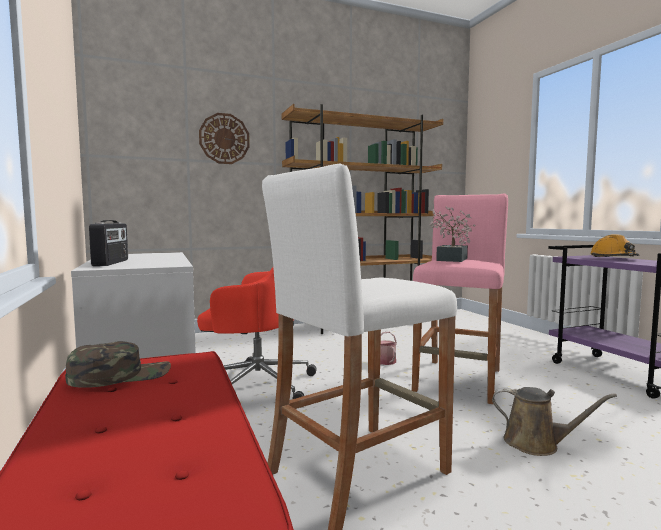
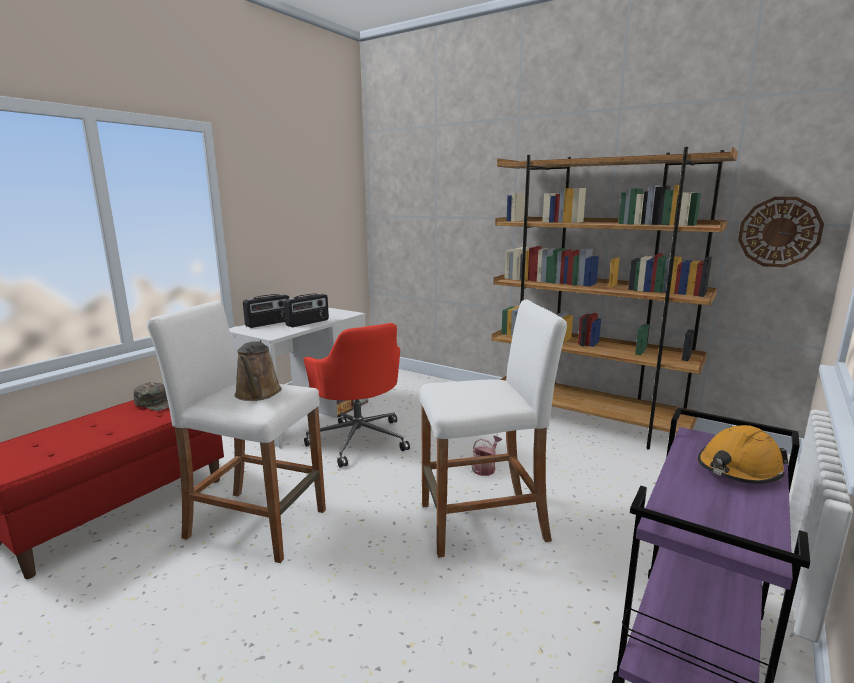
camera: 55 degrees right, 10 degrees up
wall clock [199,113,250,164] -> wall clock moved to [738,197,824,267]
pink stool [412,194,508,405] -> white stool [419,299,567,558]
potted plant [429,207,475,262] -> none
brown watering can [492,387,617,456] -> brown watering can moved to [235,340,282,401]
none -> radio [284,293,329,327]

